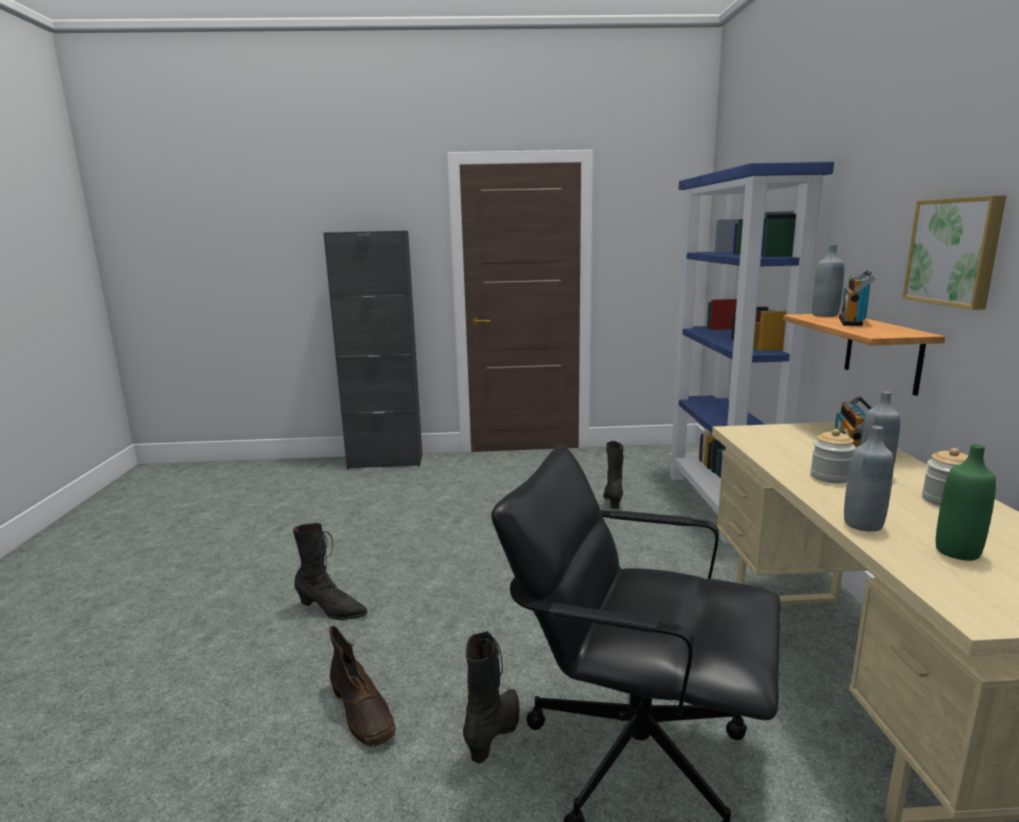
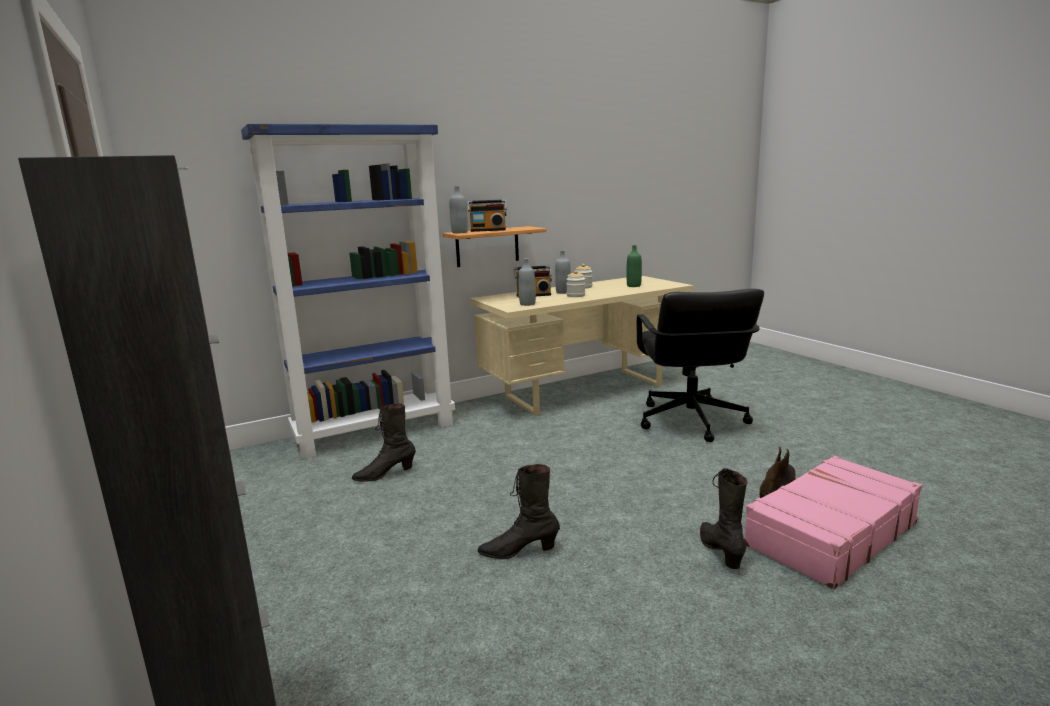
camera: 115 degrees left, 0 degrees up
black boot [463,631,519,764] -> black boot moved to [477,464,560,559]
grey bottle [844,426,894,532] -> grey bottle moved to [518,258,536,306]
picture [902,195,1007,310] -> none
none -> pink suitcase [744,455,922,589]

